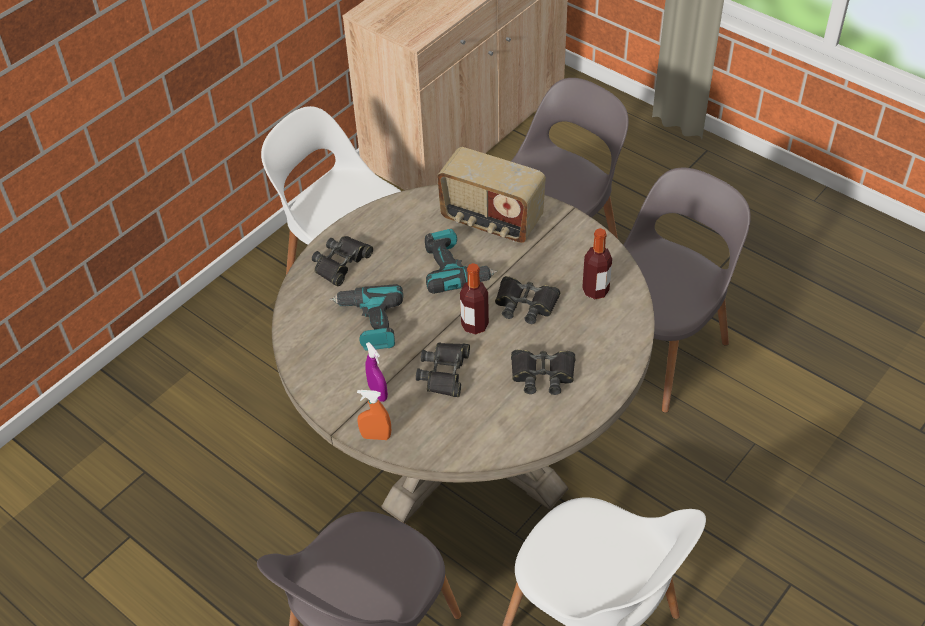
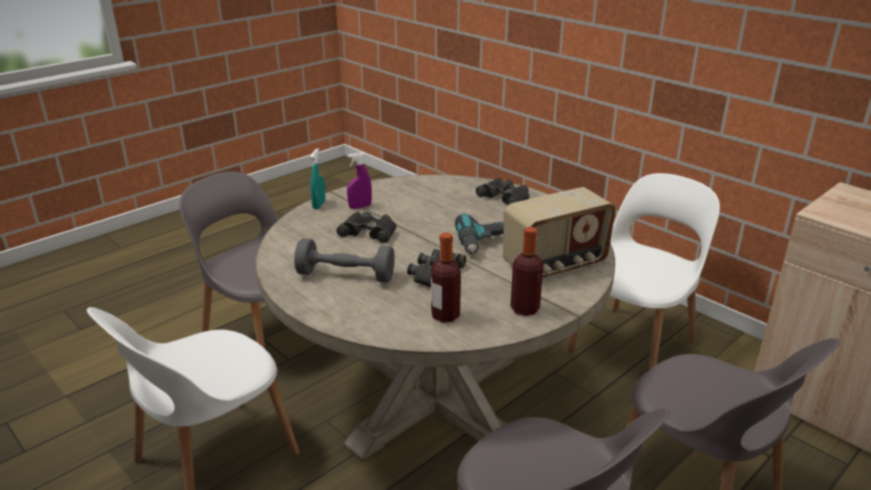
camera: 95 degrees right, 20 degrees down
power drill [330,284,403,351] -> none
orange spray bottle [357,390,391,440] -> turquoise spray bottle [310,148,325,209]
radio [437,147,546,243] -> radio turned 150 degrees counterclockwise [503,187,616,278]
bottle [460,263,489,335] -> bottle moved to [511,227,543,316]
black binoculars [511,349,575,395] -> grey dumbbell [294,238,395,283]

